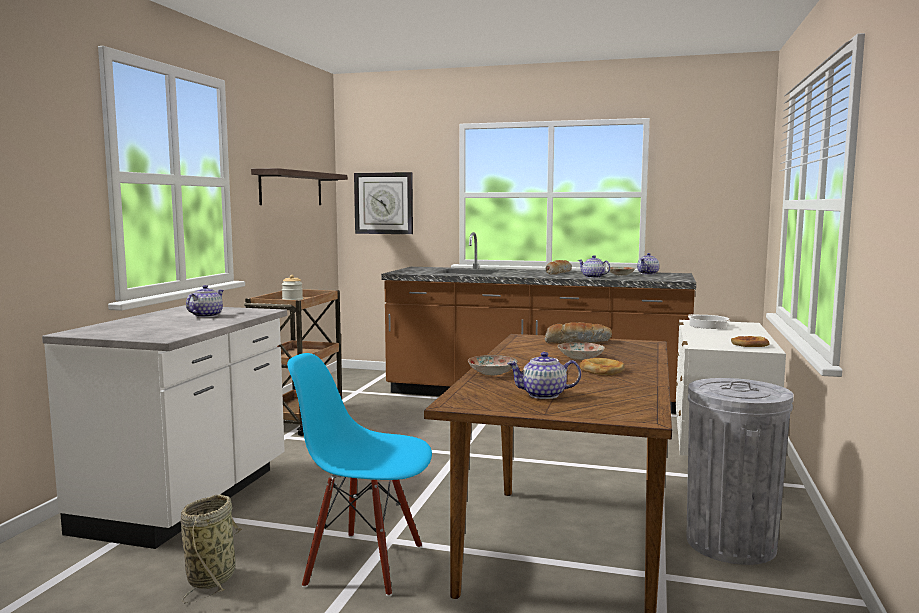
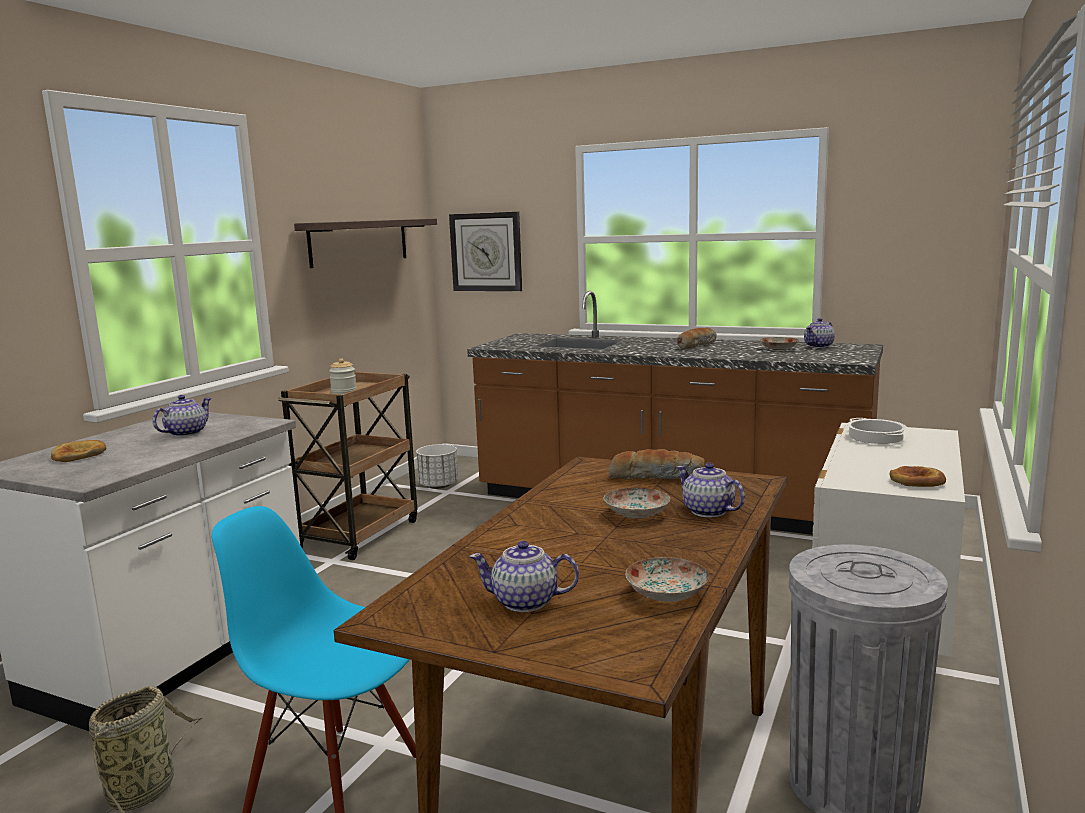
camera: 10 degrees right, 5 degrees up
plate [468,355,518,376] -> plate moved to [626,557,709,602]
teapot [578,255,610,278] -> teapot moved to [676,463,745,517]
bread [580,358,625,375] -> bread moved to [51,440,106,462]
none -> white planter [416,444,459,489]

